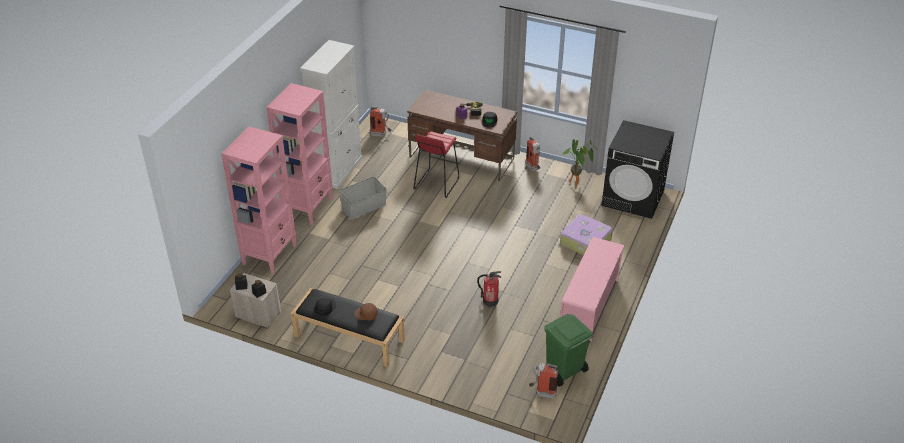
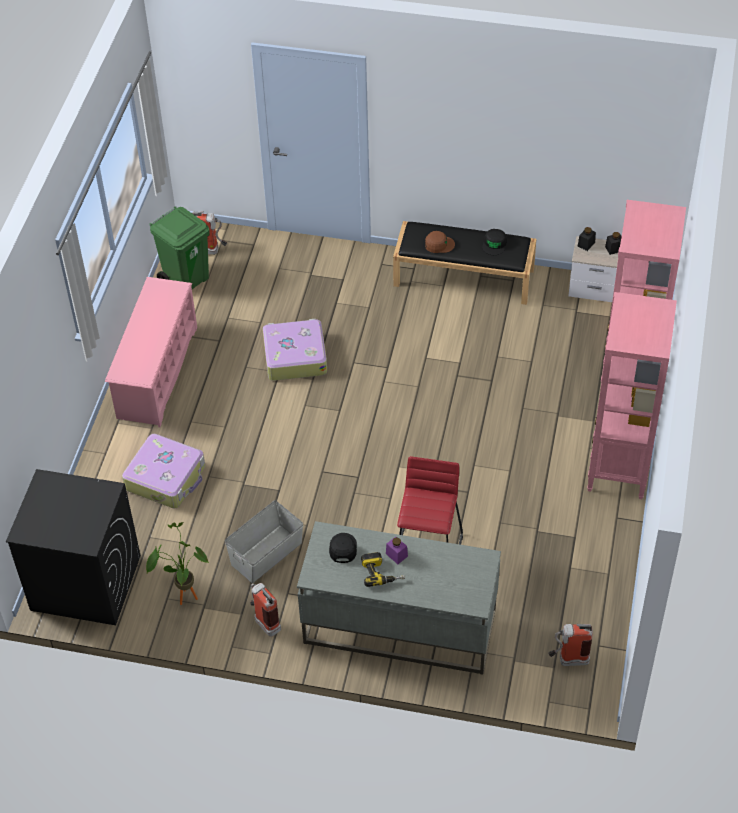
camera: 170 degrees right, 10 degrees up
white cabinet [300,40,362,189] -> none
grey storage box [339,177,386,219] -> grey storage box moved to [225,500,303,583]
brown desk [407,90,517,181] -> grey desk [297,521,501,675]
fire extinguisher [477,271,501,307] -> suitcase [263,319,327,381]

